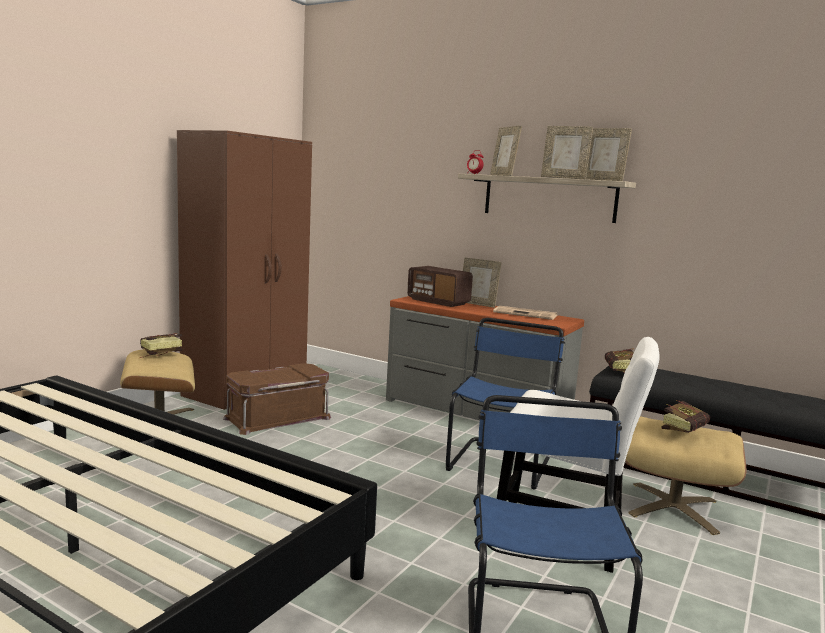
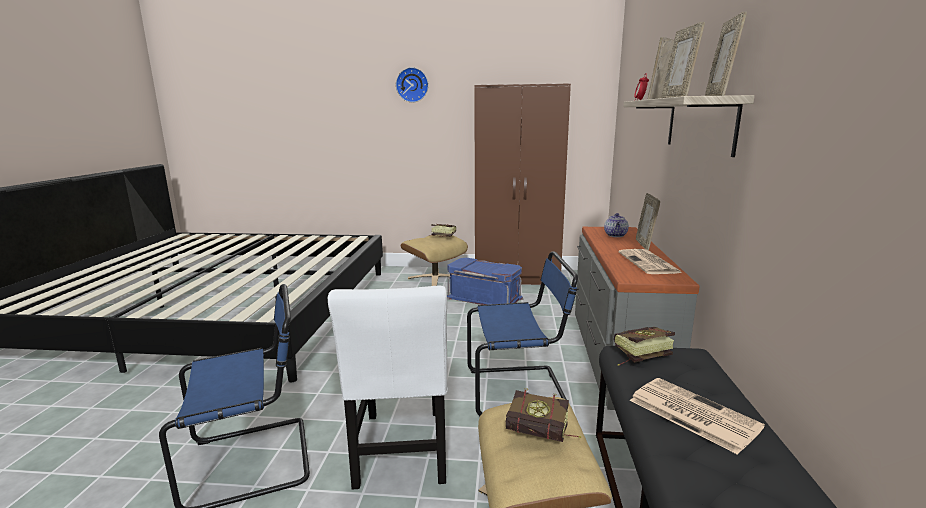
camera: 65 degrees right, 5 degrees up
brown storage box [223,363,331,435] -> blue storage box [447,258,524,305]
radio [407,266,473,307] -> teapot [604,213,629,237]
none -> wall clock [396,67,429,102]
none -> newspaper [630,378,765,455]

